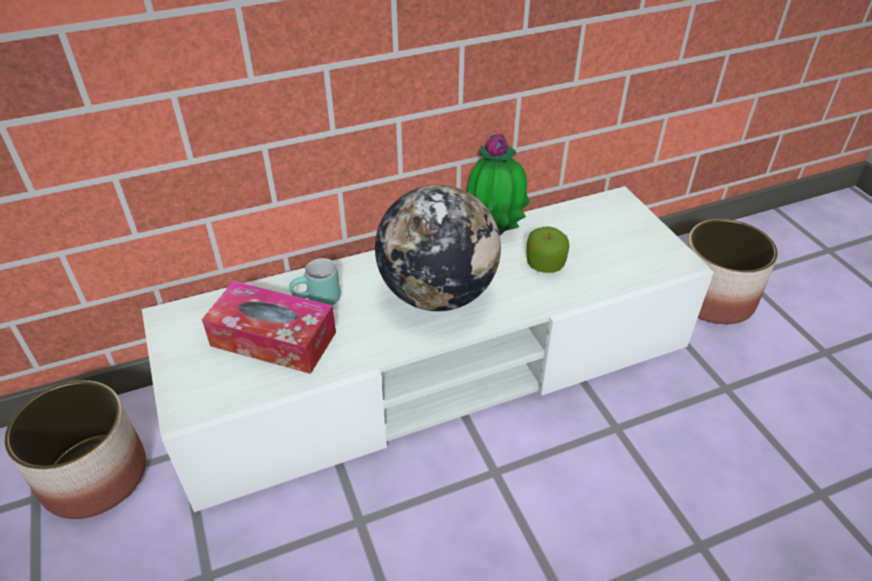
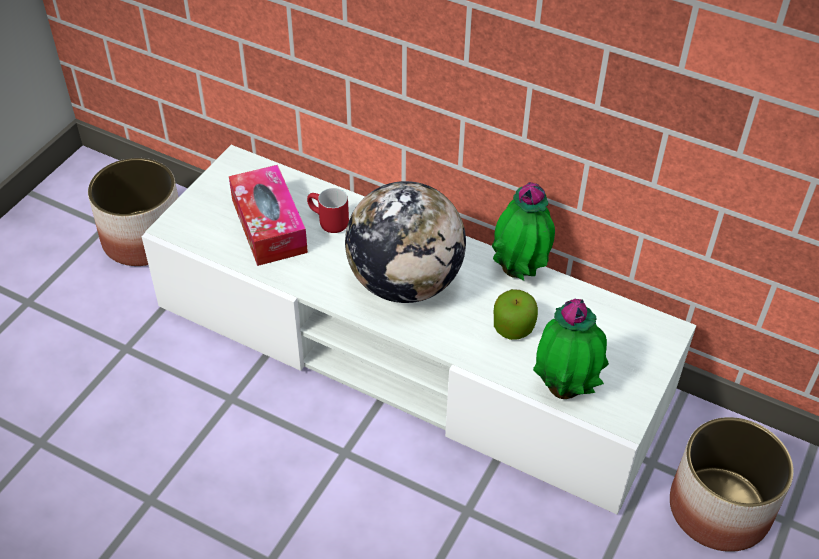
camera: 50 degrees right, 5 degrees up
turquoise mug [289,258,341,305] -> red mug [307,188,349,233]
none -> potted plant [533,299,609,399]

